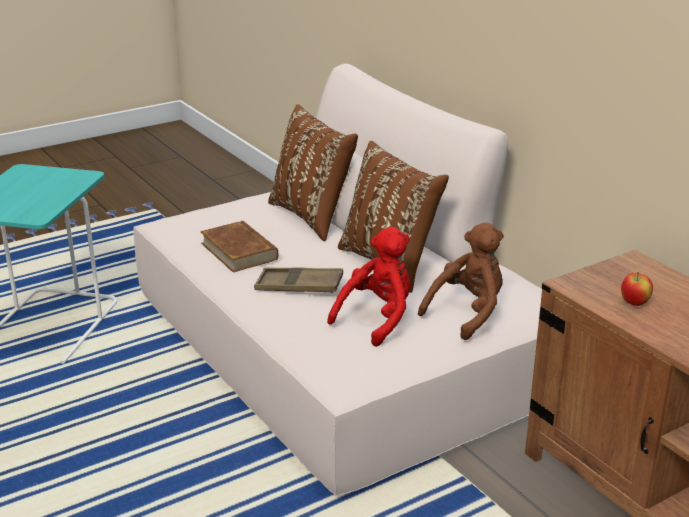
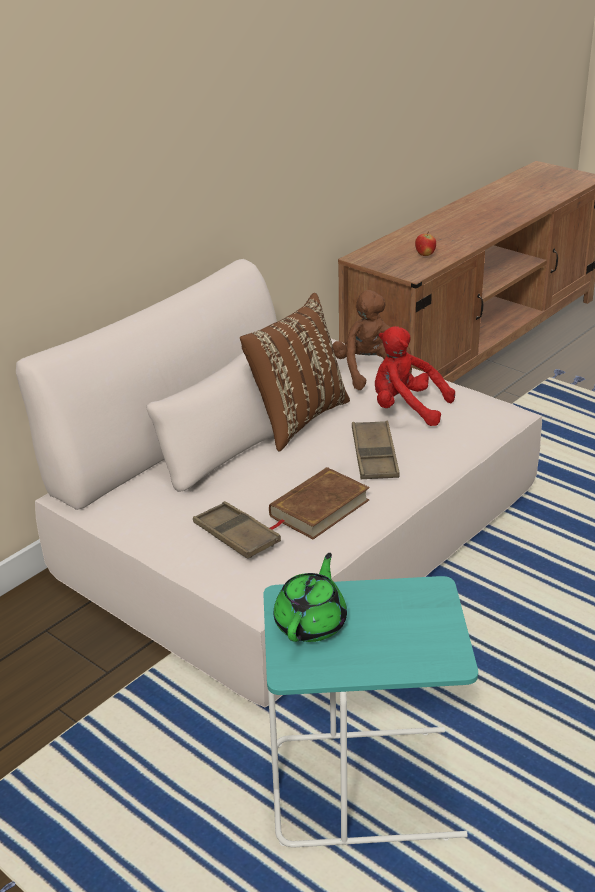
camera: 105 degrees left, 5 degrees up
brown pillow [268,104,358,241] -> none
brown plush toy [418,222,504,340] -> brown plush toy turned 45 degrees clockwise [333,290,412,390]
none -> brown tray [193,501,281,558]
none -> green teapot [273,553,347,642]

